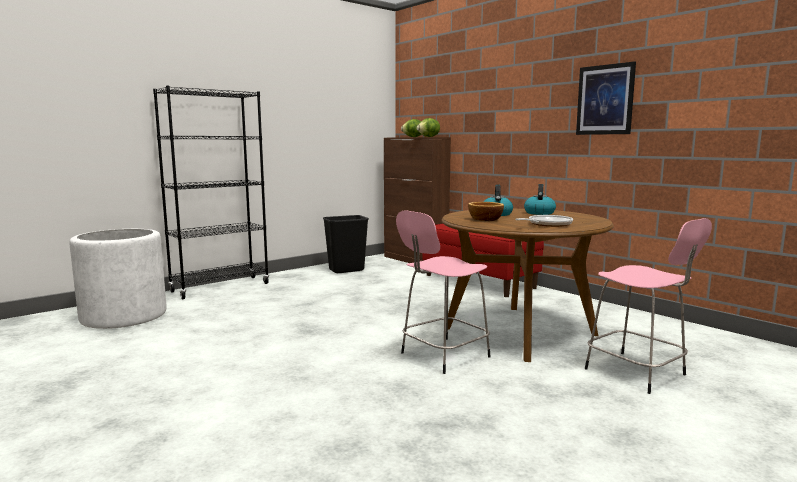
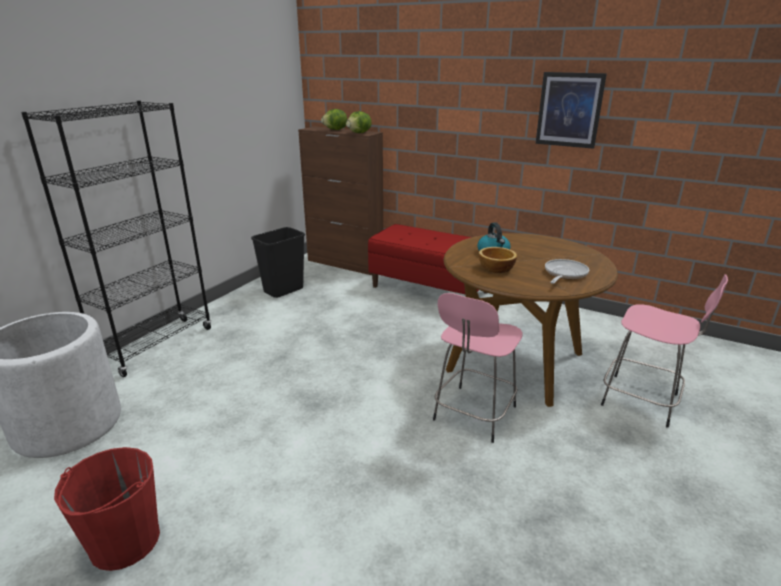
camera: 20 degrees left, 15 degrees up
kettle [524,184,556,215] -> none
none -> red bucket [54,447,160,571]

